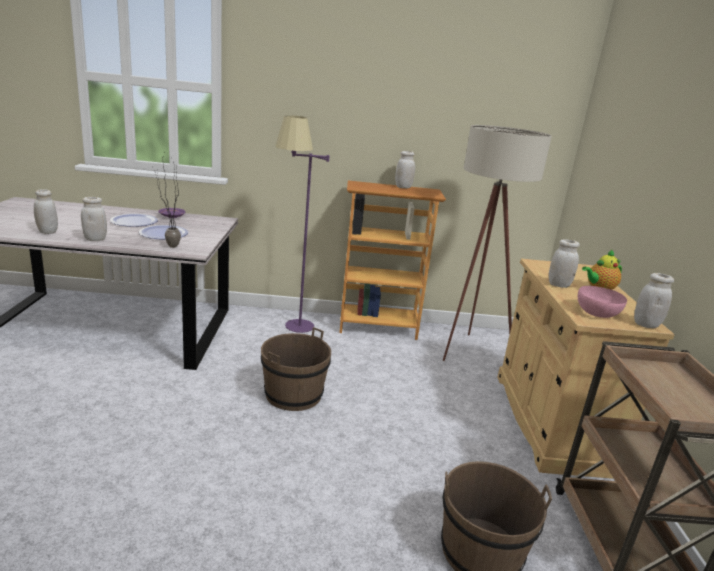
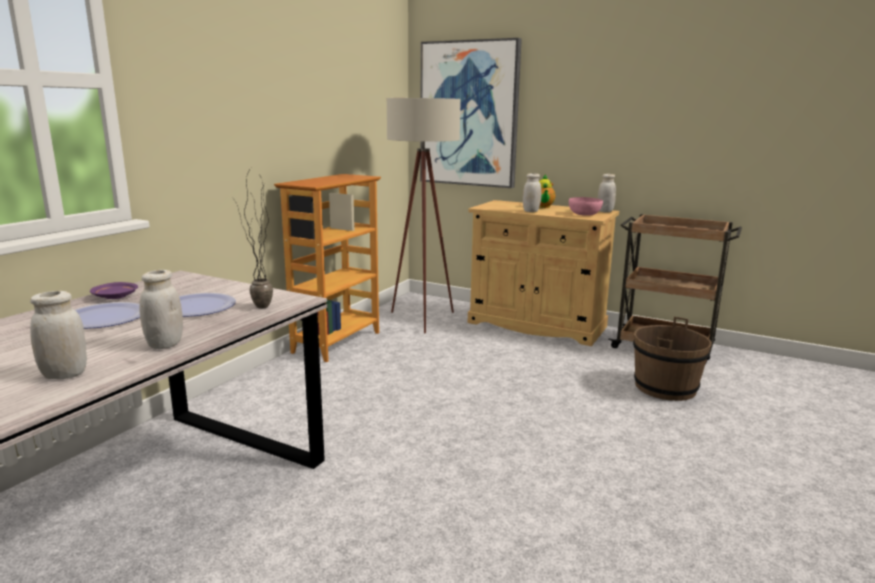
camera: 60 degrees left, 5 degrees down
brown bucket [261,327,331,411] -> none
purple floor lamp [275,115,330,333] -> none
white jar [395,151,415,188] -> none
none -> picture [420,38,522,188]

